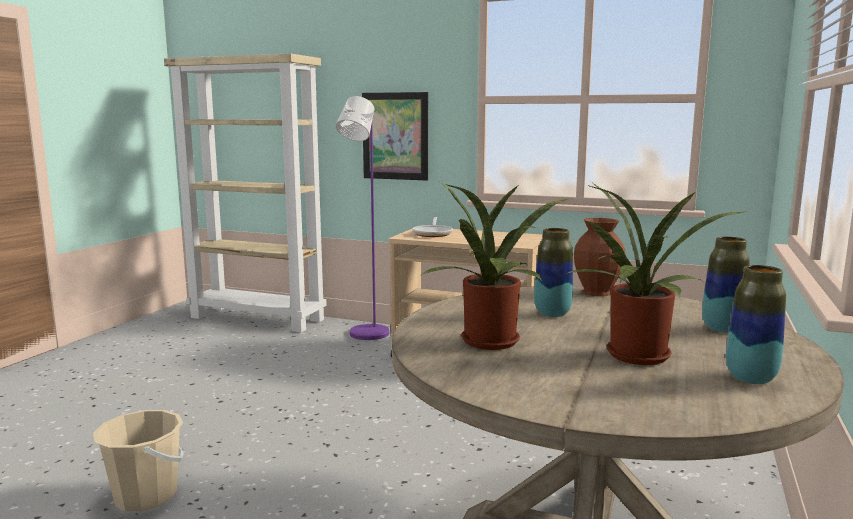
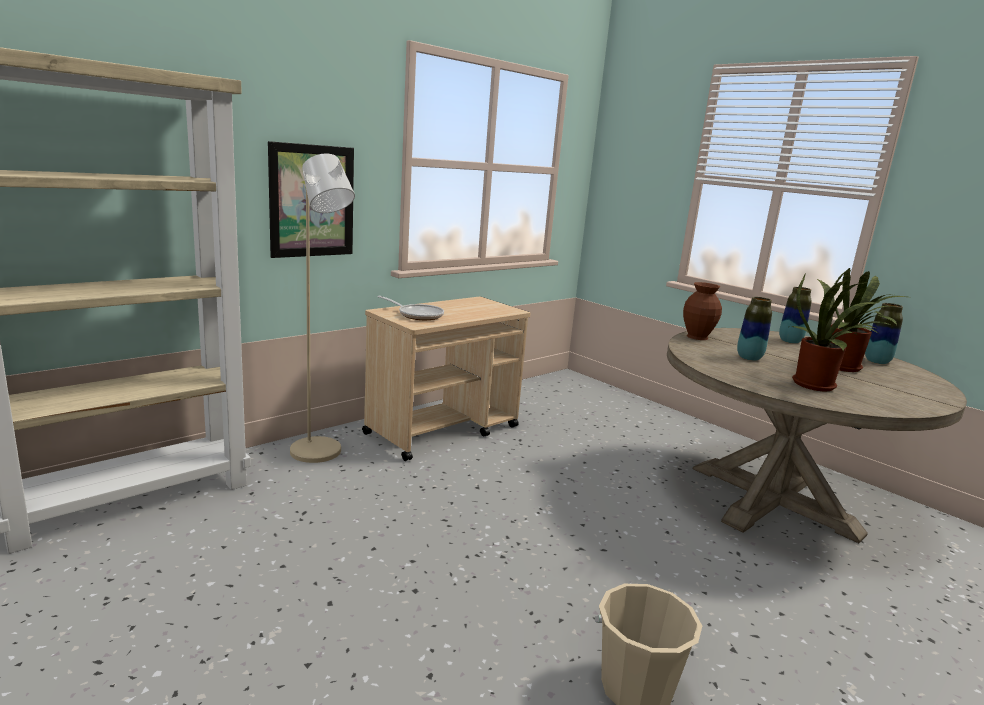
camera: 65 degrees left, 5 degrees up
purple floor lamp [336,96,389,340] -> beige floor lamp [290,154,355,463]

